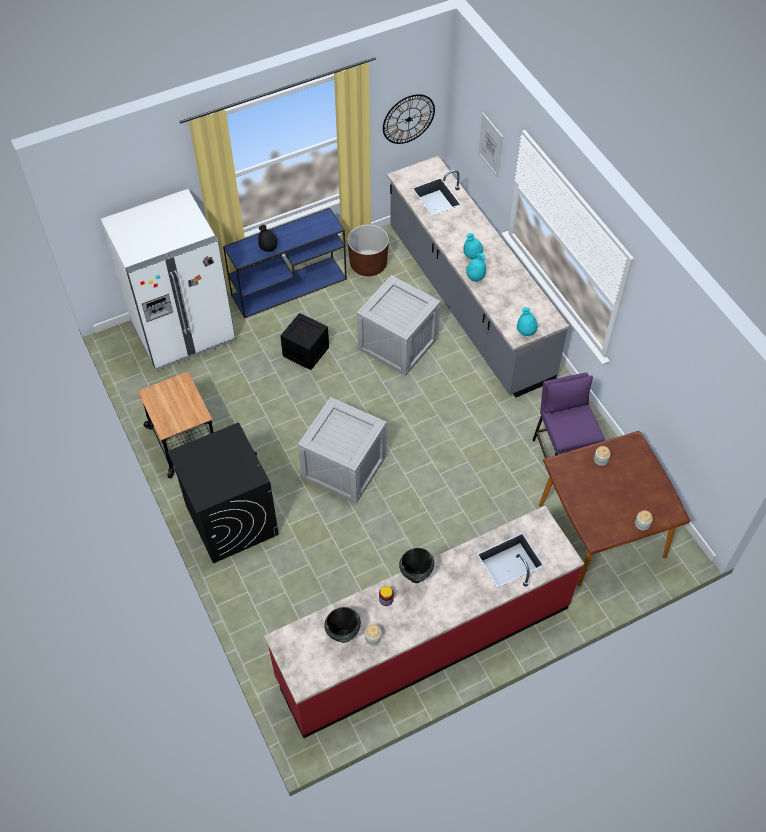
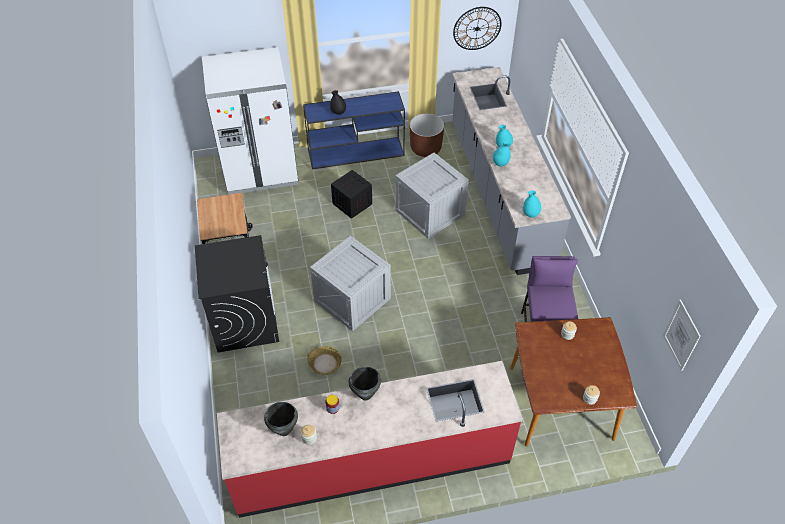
camera: 15 degrees right, 5 degrees down
picture [478,113,503,178] -> picture moved to [663,299,701,371]
none -> basket [308,346,341,375]

